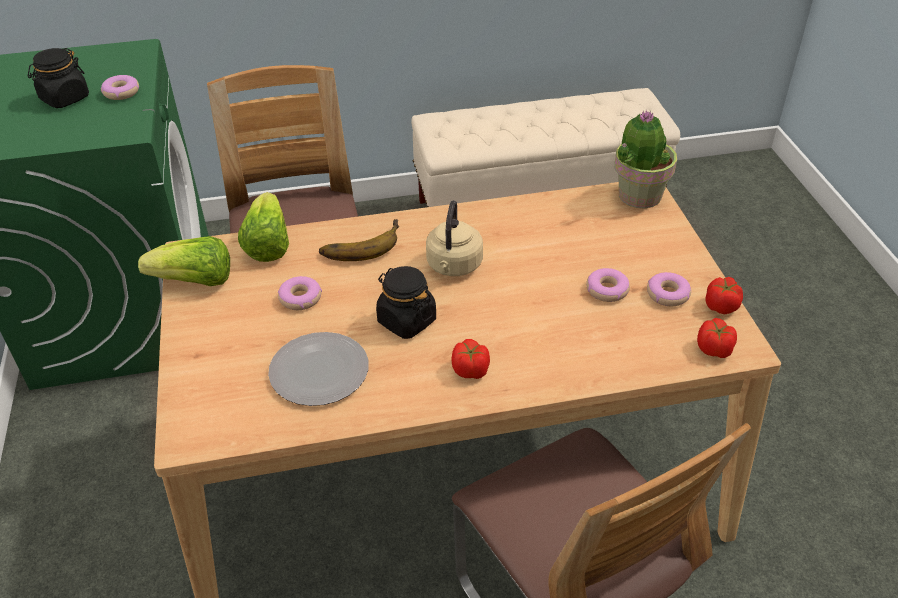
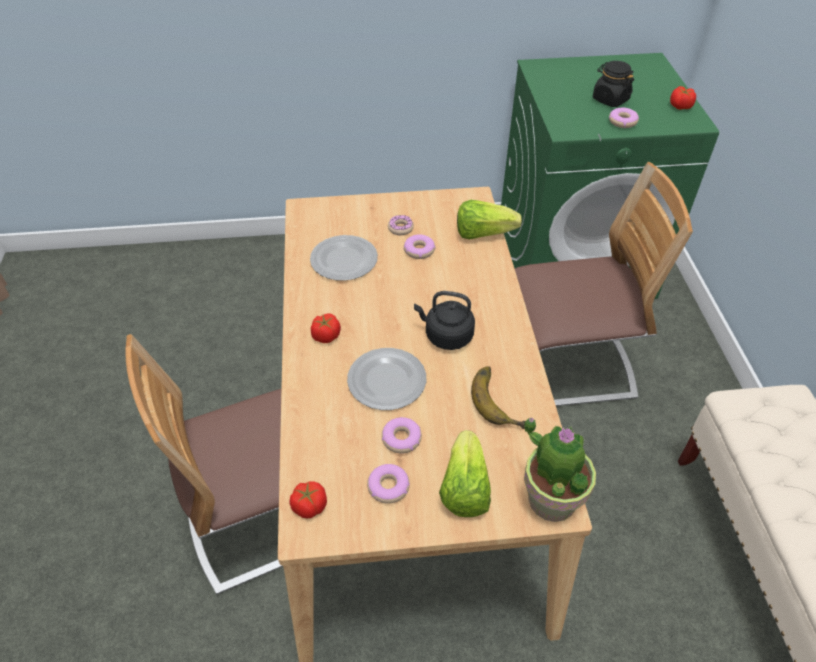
camera: 95 degrees right, 5 degrees up
lettuce [138,236,230,286] -> lettuce moved to [439,430,491,517]
banana [319,219,399,261] -> banana moved to [471,366,525,429]
black jar [376,266,436,339] -> none
beige kettle [426,200,483,276] -> black kettle [414,291,475,350]
tomato [705,277,743,314] -> tomato moved to [670,86,696,110]
none -> plate [347,348,426,410]
none -> donut [388,215,414,235]

